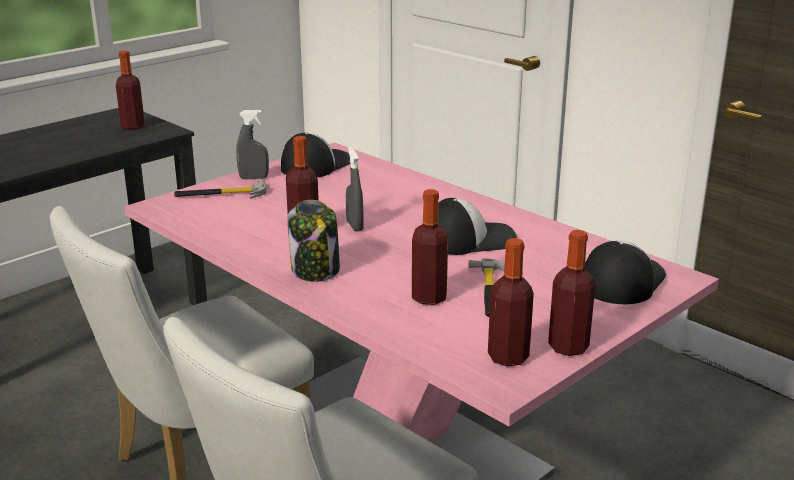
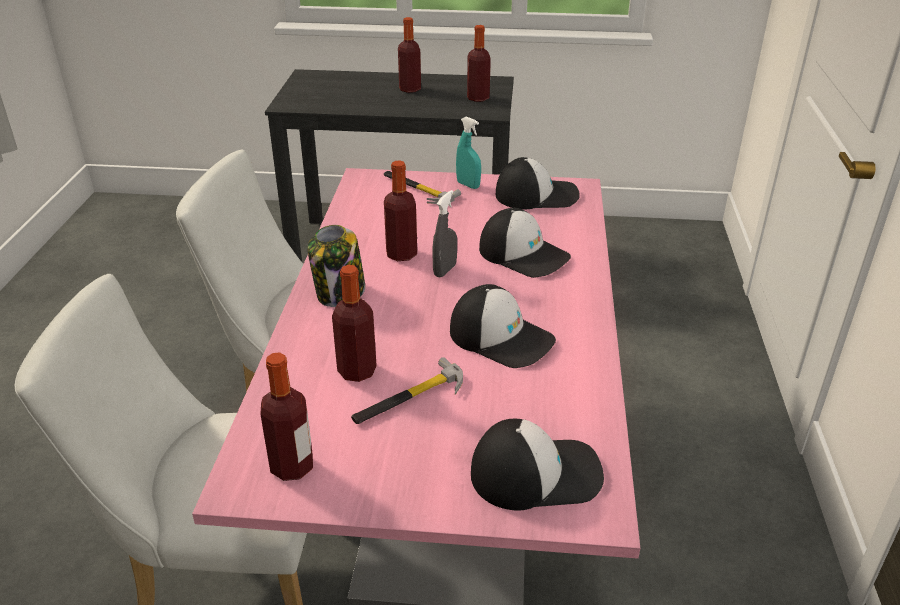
camera: 50 degrees right, 10 degrees up
grey spray bottle [236,110,269,179] -> turquoise spray bottle [456,117,481,189]
bottle [548,230,596,356] -> bottle moved to [398,17,421,93]
none -> cap [479,208,571,278]

